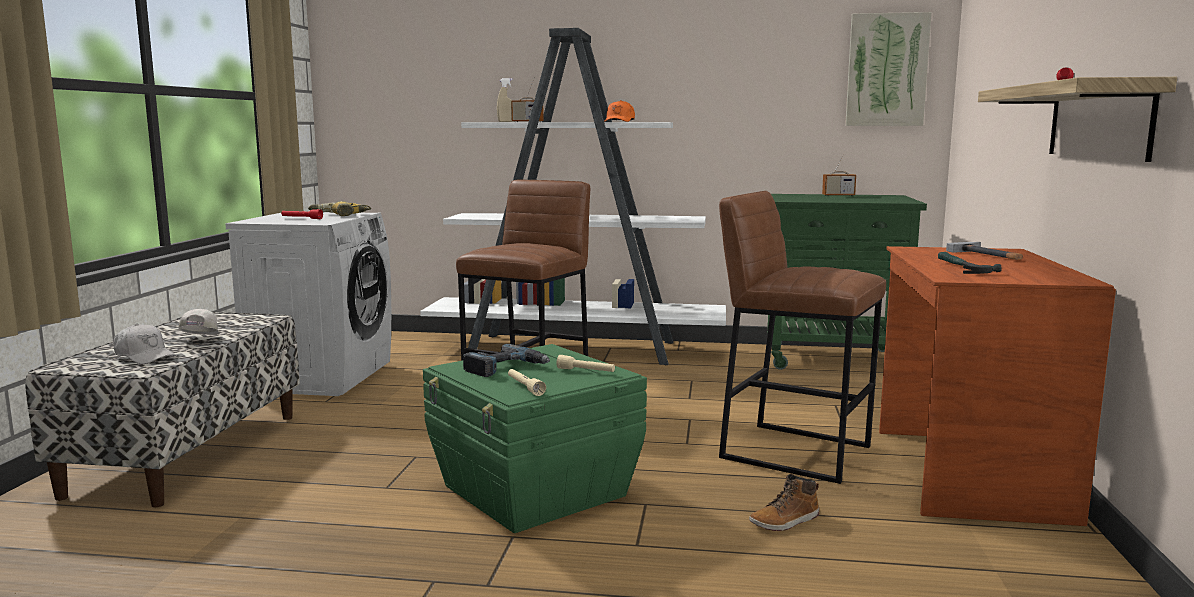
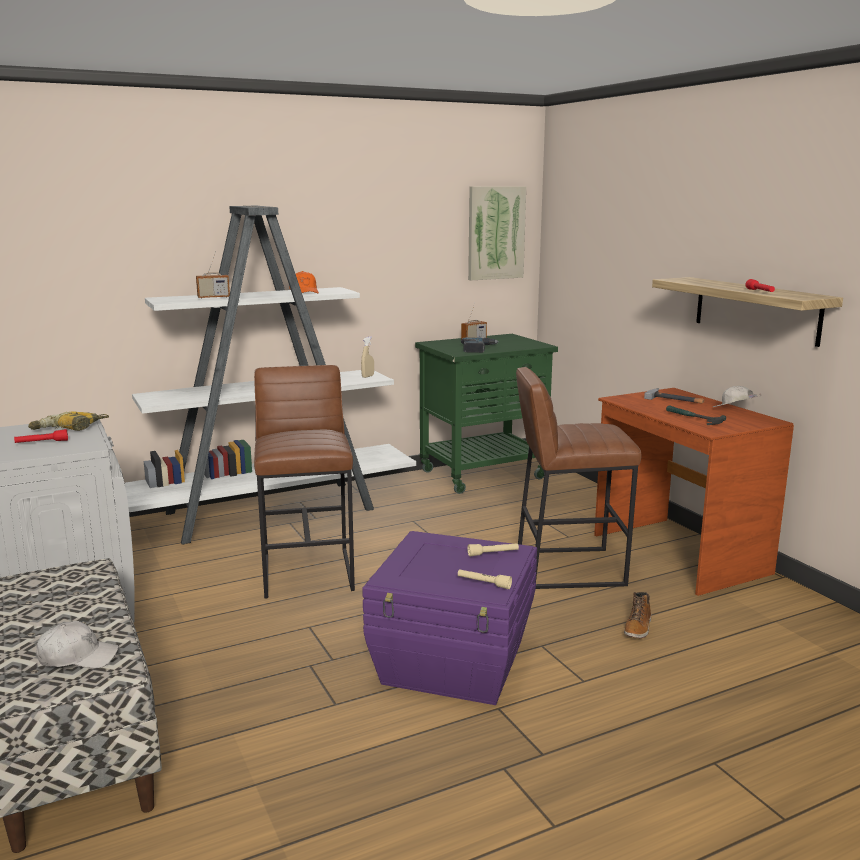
camera: 35 degrees left, 5 degrees up
white cap [178,309,220,335] -> white cap moved to [713,386,762,407]
green storage box [423,344,647,533] -> purple storage box [362,531,537,705]
power drill [463,344,550,377] -> power drill moved to [461,337,499,353]
beige spray bottle [497,78,513,122] -> beige spray bottle moved to [361,337,374,378]

